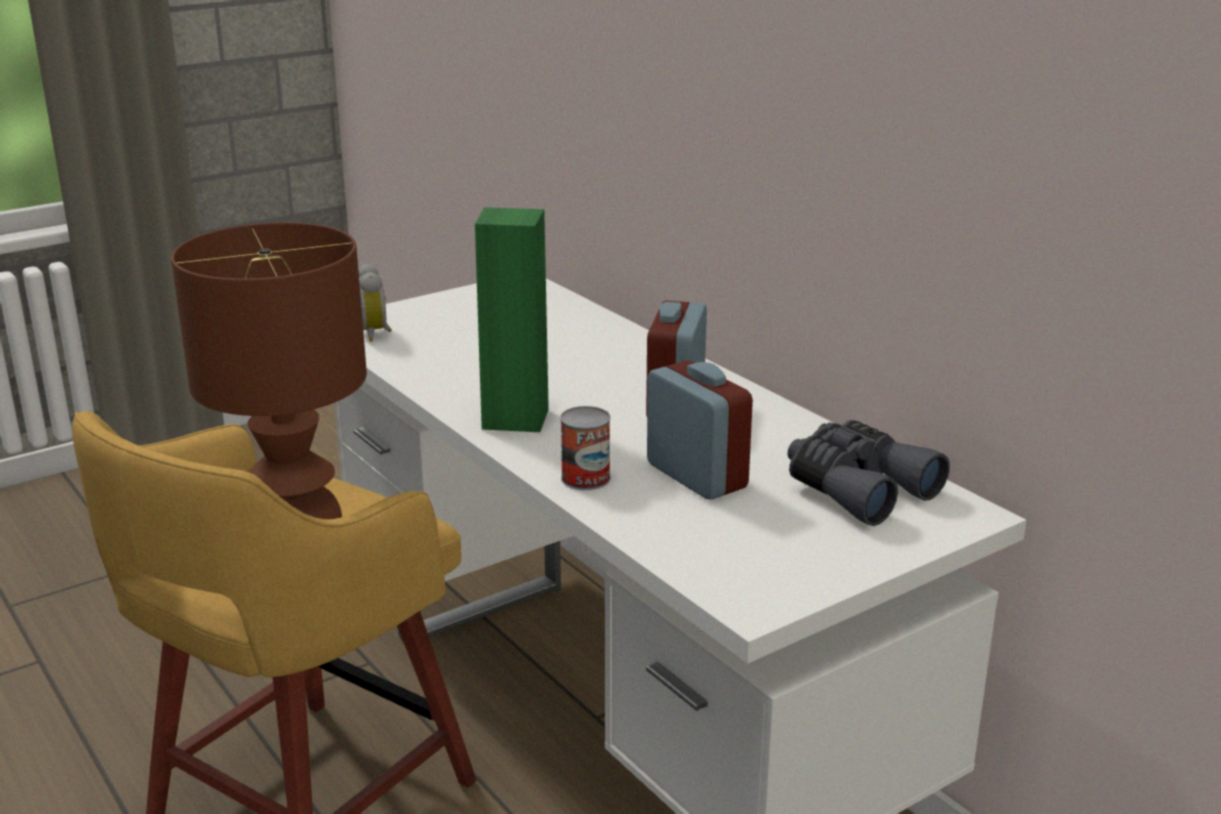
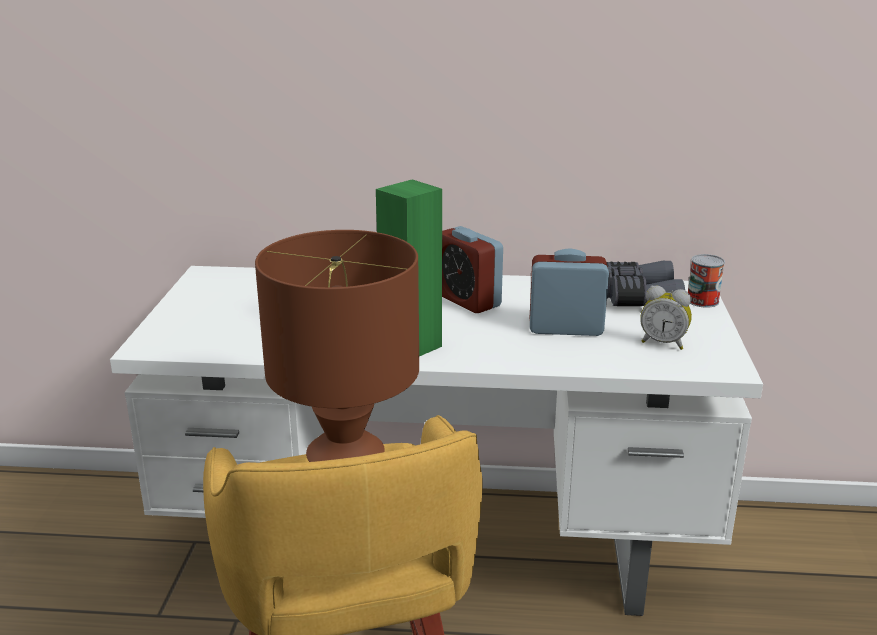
camera: 50 degrees left, 0 degrees up
alarm clock [358,263,392,342] -> alarm clock moved to [640,286,692,350]
can [560,406,610,490] -> can moved to [688,254,725,308]

